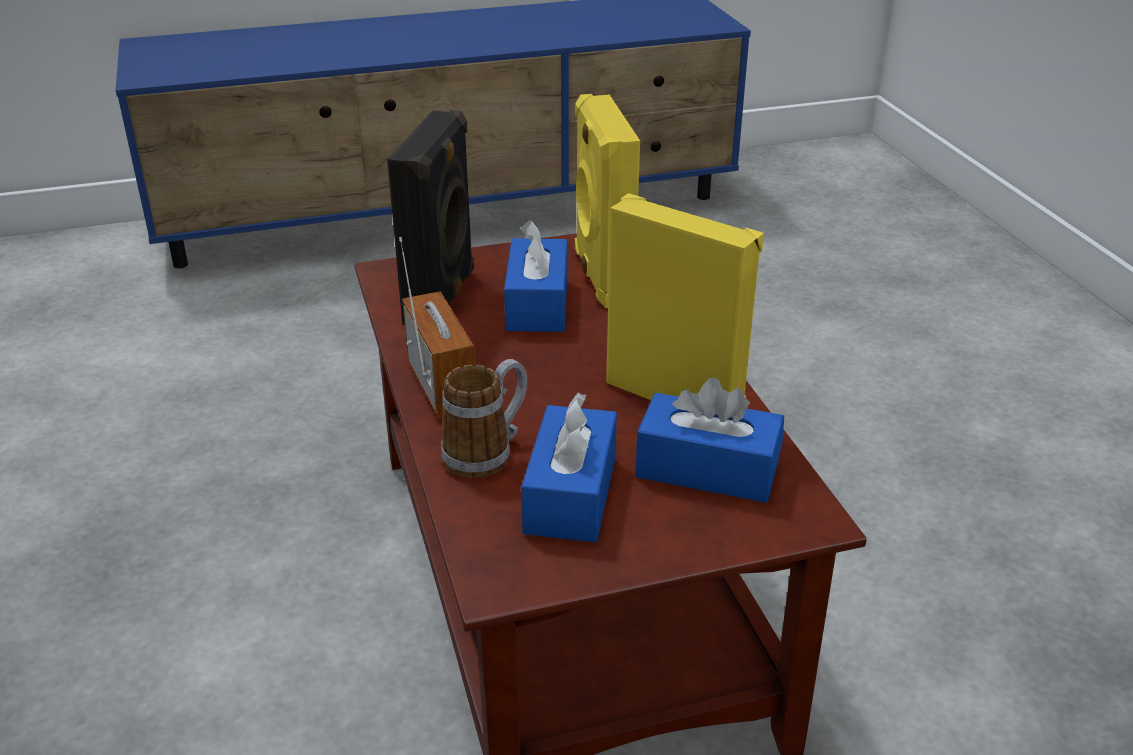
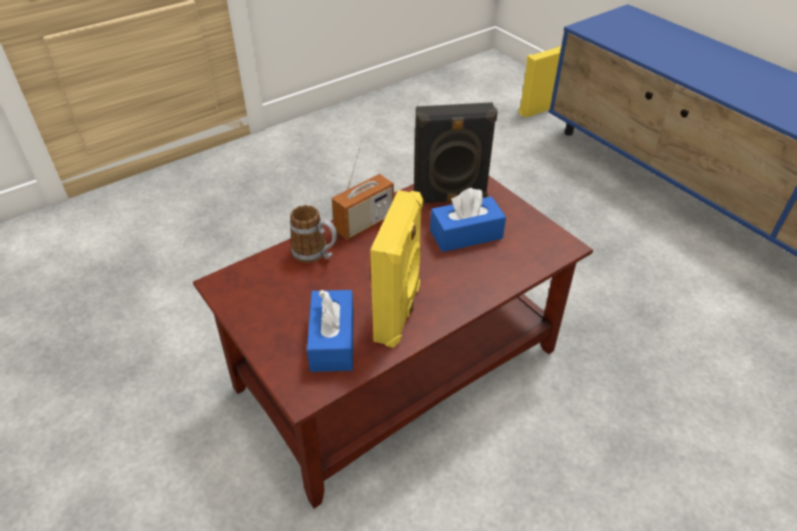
camera: 70 degrees right, 10 degrees up
blue tissue box [521,392,617,542] -> none
yellow speaker [575,94,640,308] -> yellow speaker moved to [519,45,562,118]

